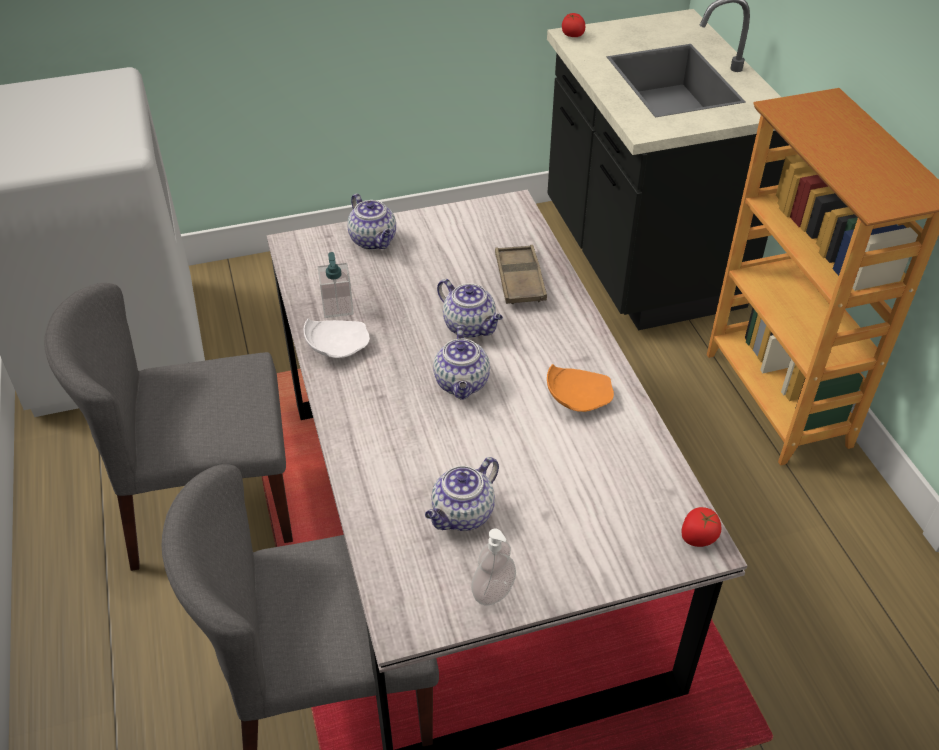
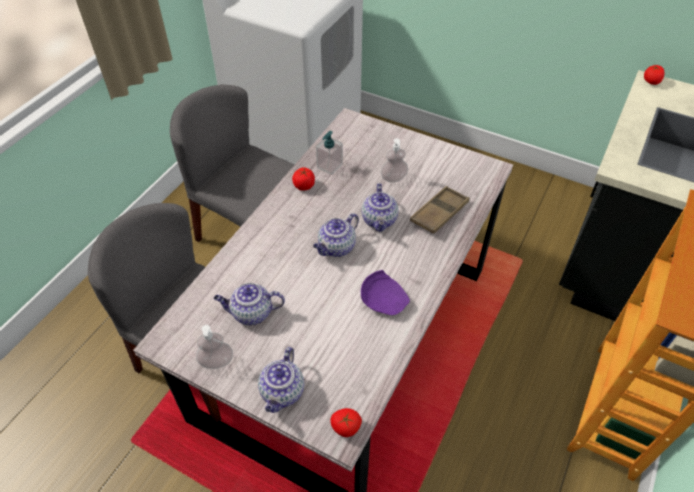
camera: 45 degrees right, 5 degrees up
white plate [304,319,370,358] -> tomato [292,167,315,190]
teapot [347,193,396,250] -> teapot moved to [258,347,304,413]
orange plate [547,364,614,412] -> purple plate [361,270,410,315]
none -> soap dispenser [381,138,408,182]

